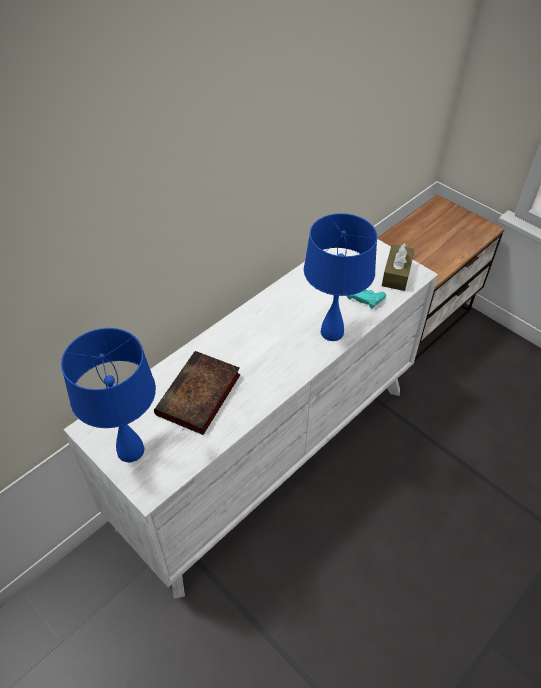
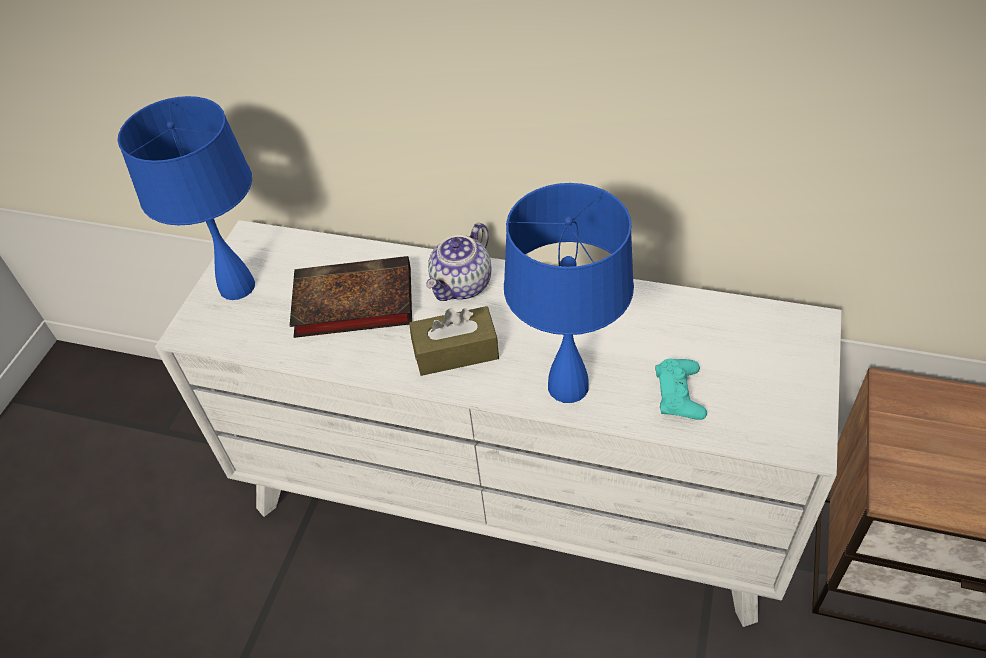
camera: 65 degrees right, 0 degrees up
brown tissue box [382,243,415,291] -> brown tissue box moved to [409,306,499,376]
none -> teapot [426,223,491,301]

